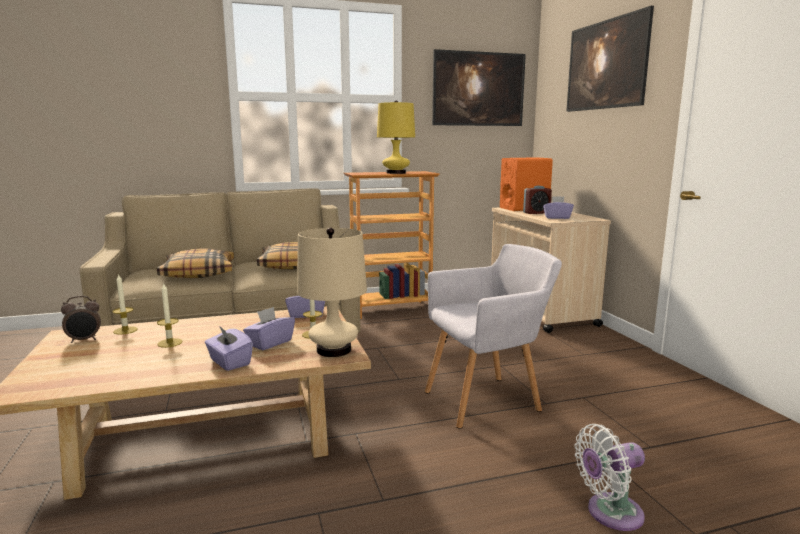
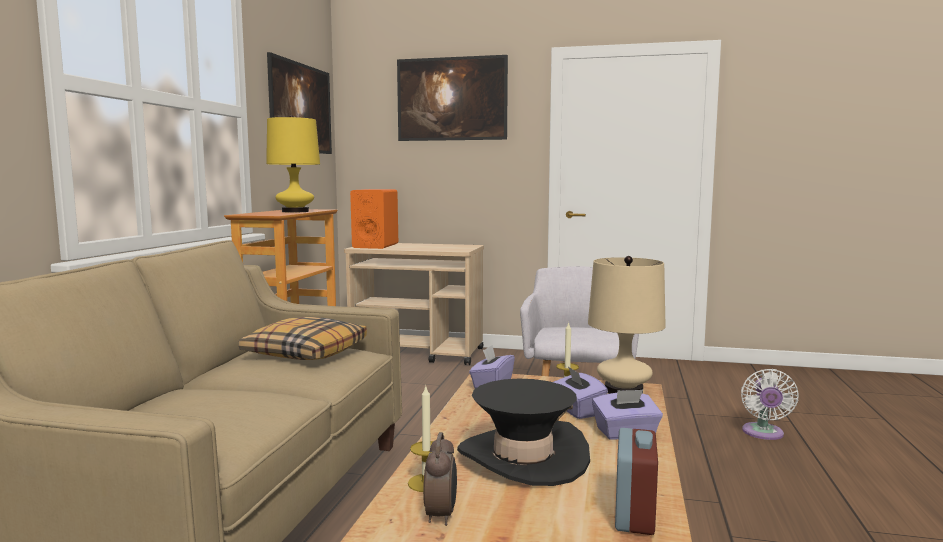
camera: 60 degrees left, 5 degrees down
pillow [157,248,234,278] -> none
candle [157,282,183,348] -> black hat [457,379,590,486]
alarm clock [523,186,552,214] -> alarm clock moved to [615,428,658,535]
purple tissue box [543,196,574,219] -> none

